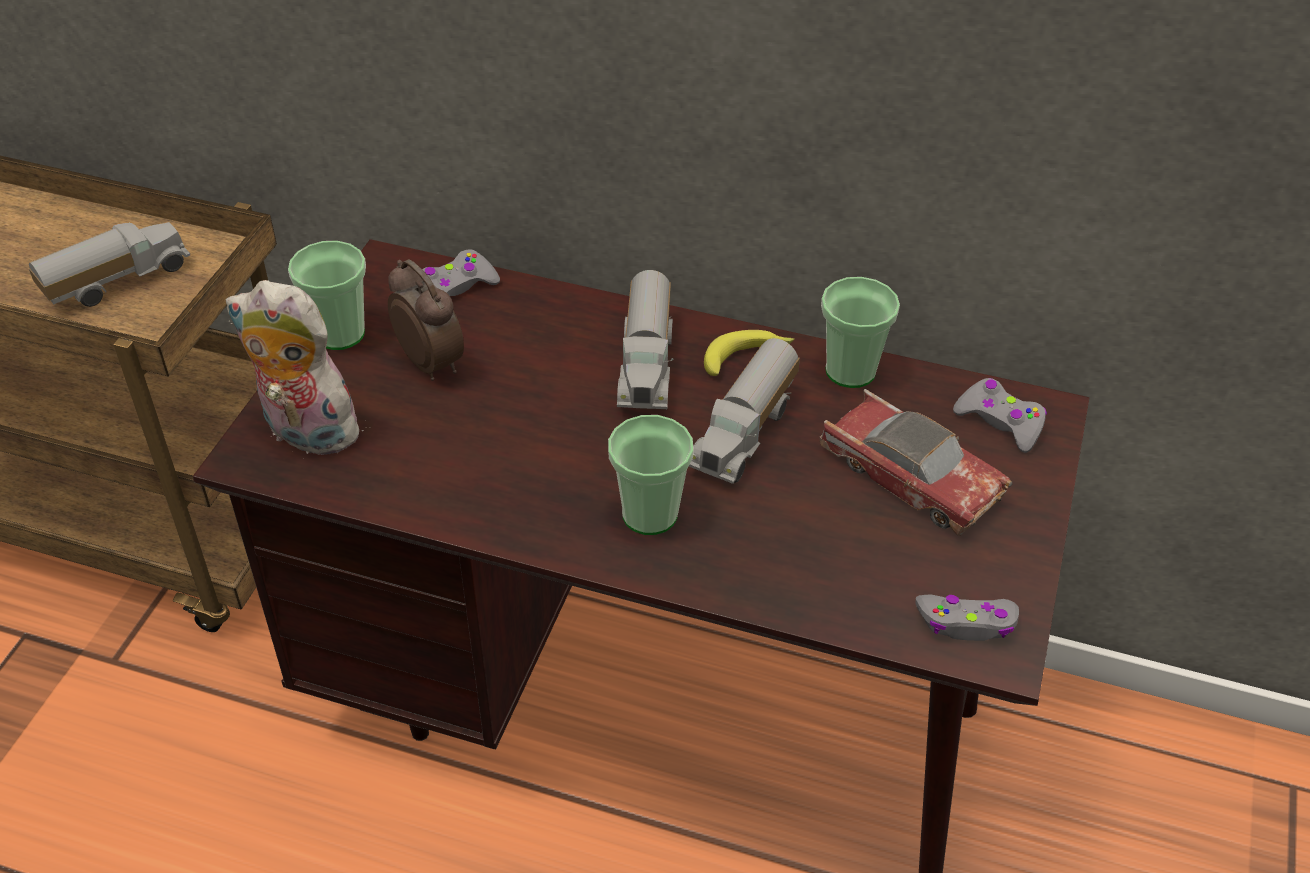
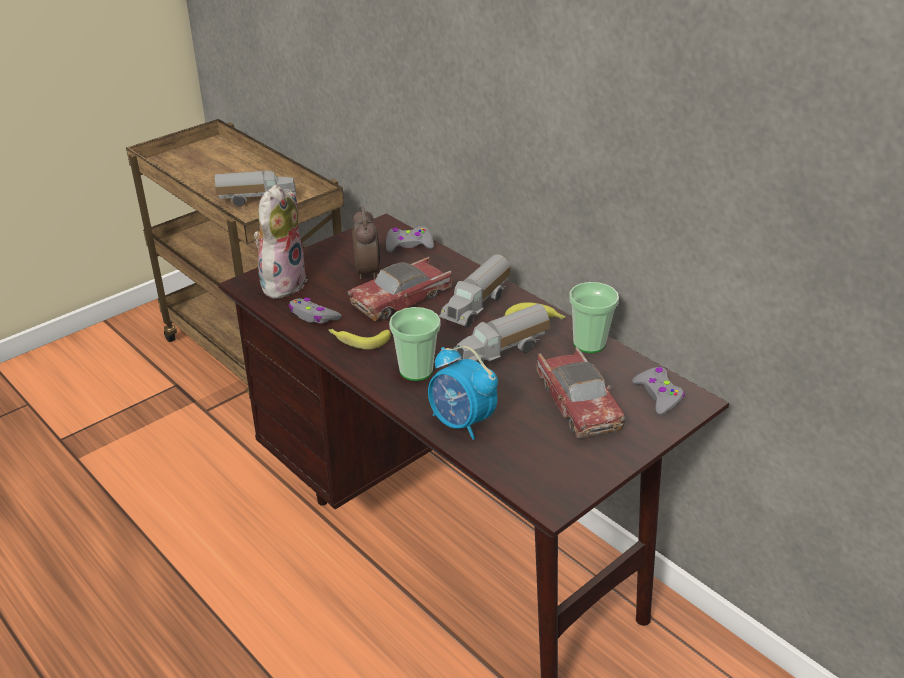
camera: 30 degrees right, 10 degrees down
plush toy [226,280,366,455] -> plush toy turned 60 degrees clockwise [254,184,308,299]
cup [288,241,366,350] -> none
grey game controller [915,595,1019,641] -> grey game controller moved to [288,298,342,323]
none -> banana [328,329,391,350]
none -> toy car [347,257,453,321]
none -> alarm clock [428,346,498,440]

